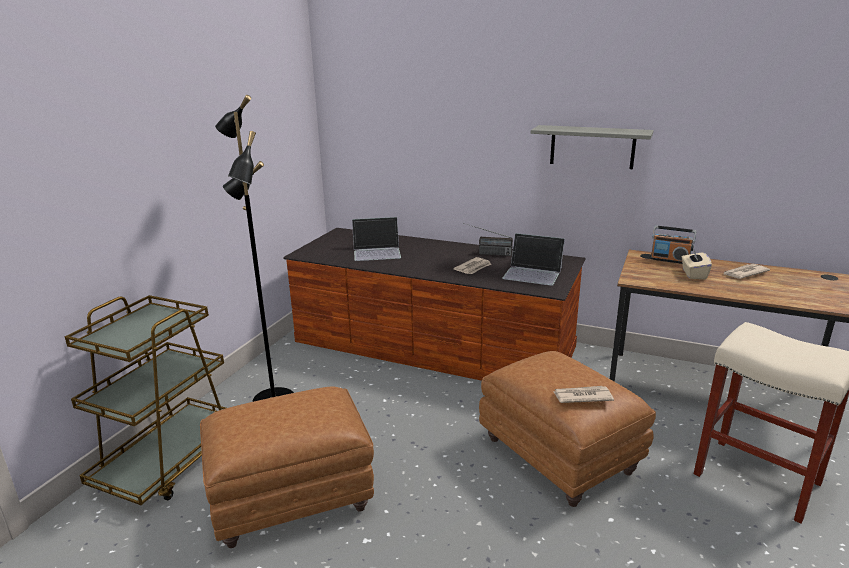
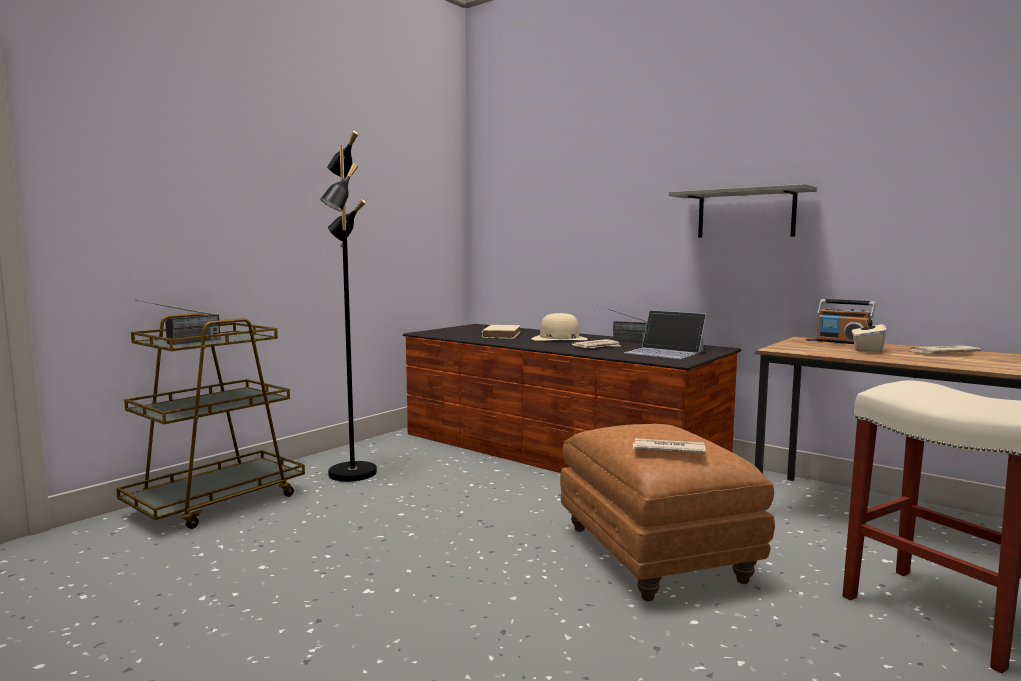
camera: 15 degrees right, 15 degrees down
brown ottoman [200,386,374,548] -> none
laptop [352,217,401,261] -> beige book [481,325,521,339]
none -> radio [135,300,220,345]
none -> beige hat [532,313,588,341]

